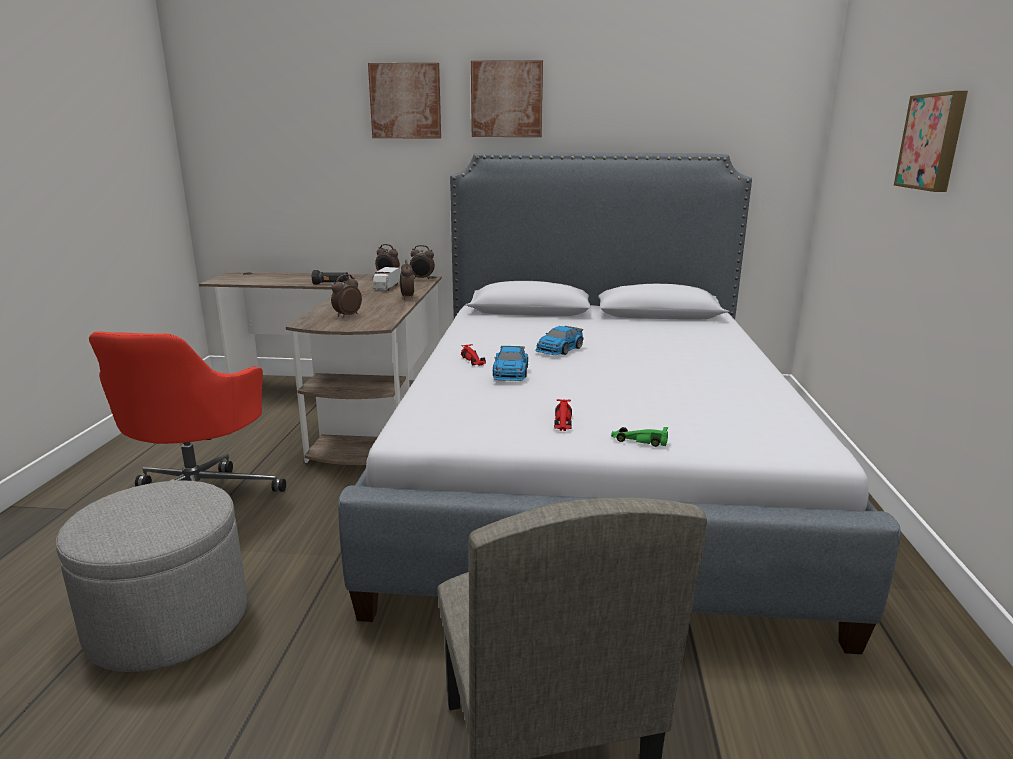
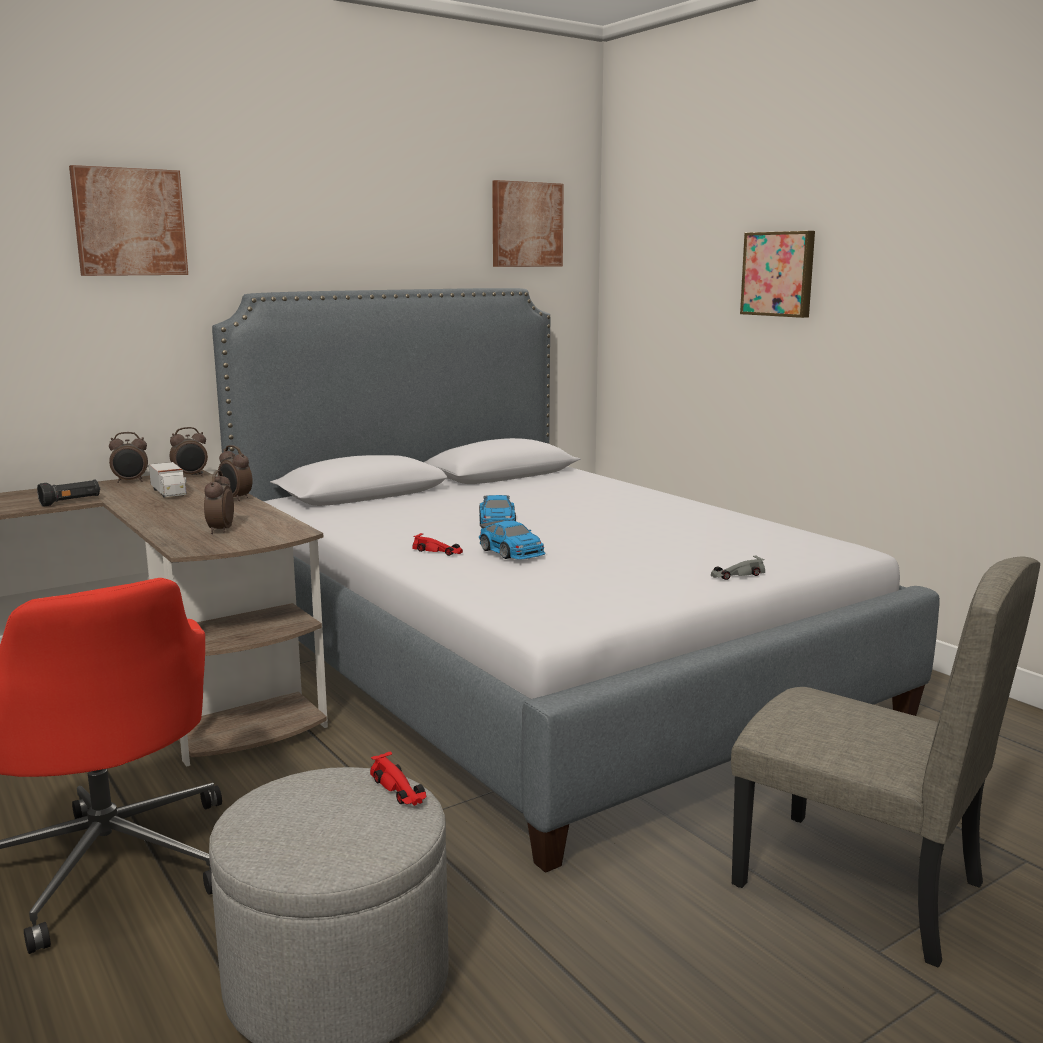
camera: 40 degrees left, 5 degrees down
picture [471,60,543,137] -> picture moved to [492,180,564,267]
red toy car [554,399,572,431] -> red toy car moved to [370,752,426,806]
green toy car [611,427,668,447] -> grey toy car [711,556,765,580]

